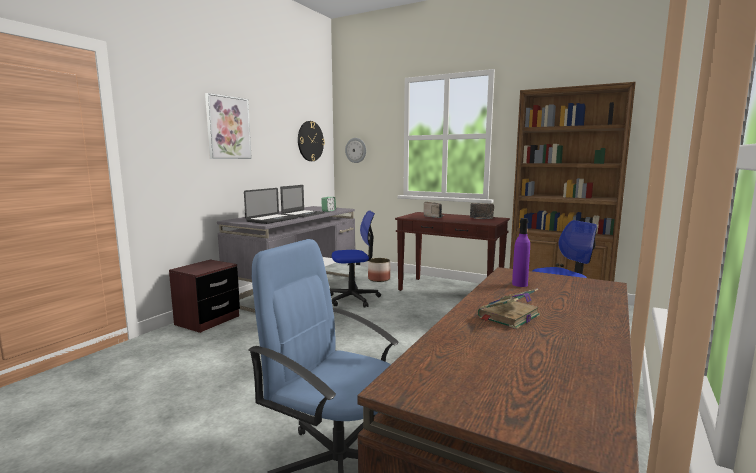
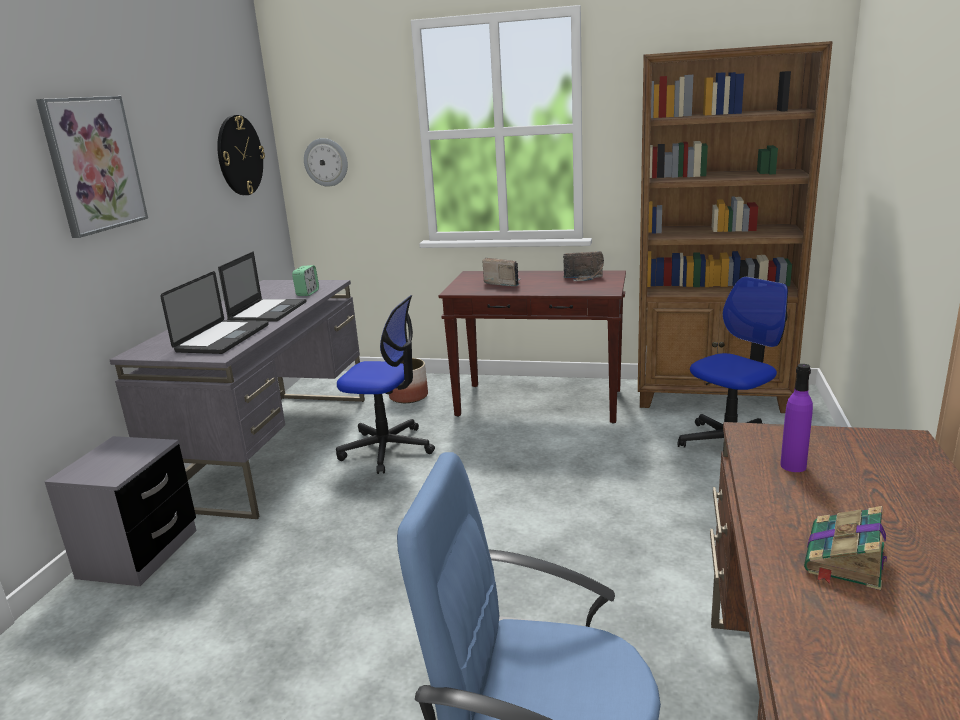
camera: 15 degrees left, 10 degrees up
brown nightstand [169,260,240,333] -> grey nightstand [45,436,196,586]
office chair [330,210,381,308] -> office chair turned 45 degrees clockwise [336,295,435,474]

